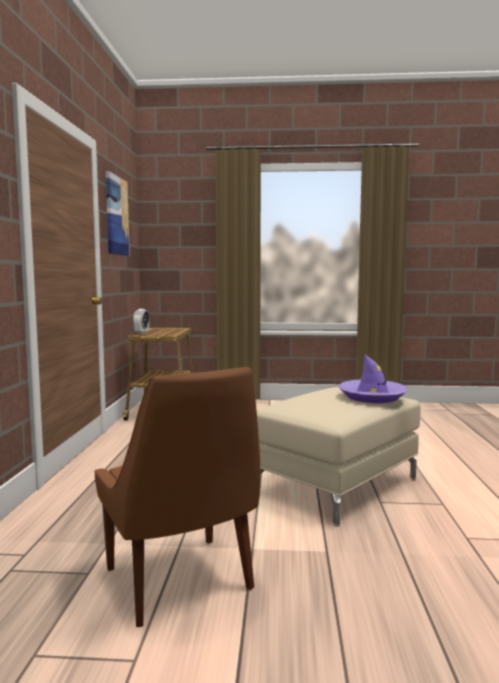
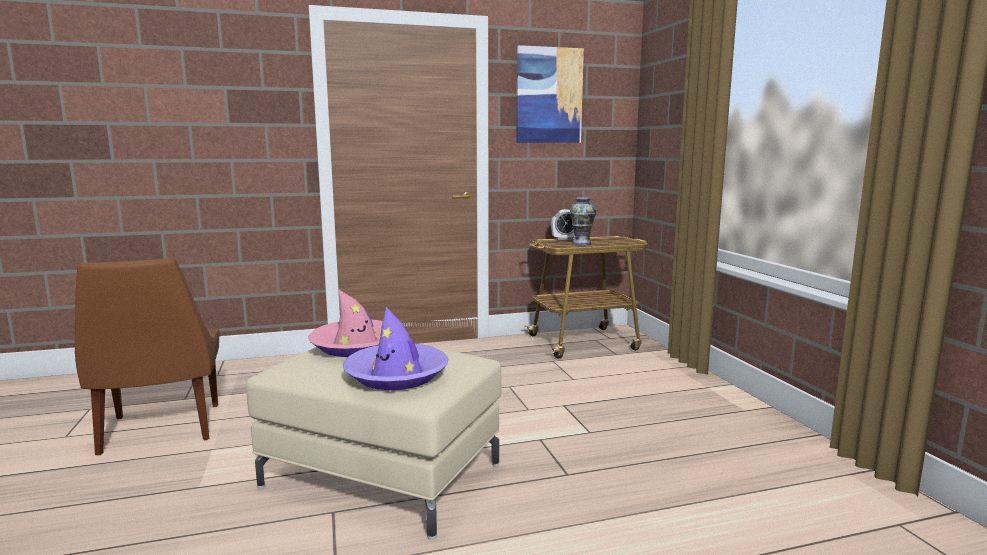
camera: 70 degrees right, 5 degrees up
brown chair [94,367,260,627] -> brown chair turned 60 degrees counterclockwise [75,258,219,456]
none -> pink hat [308,290,383,357]
none -> vase [570,197,596,245]

